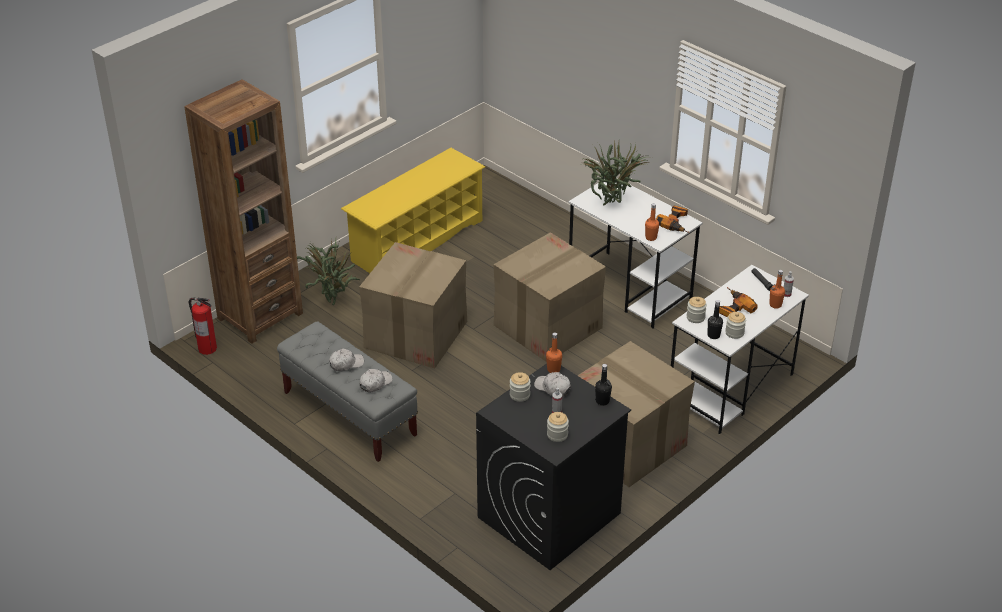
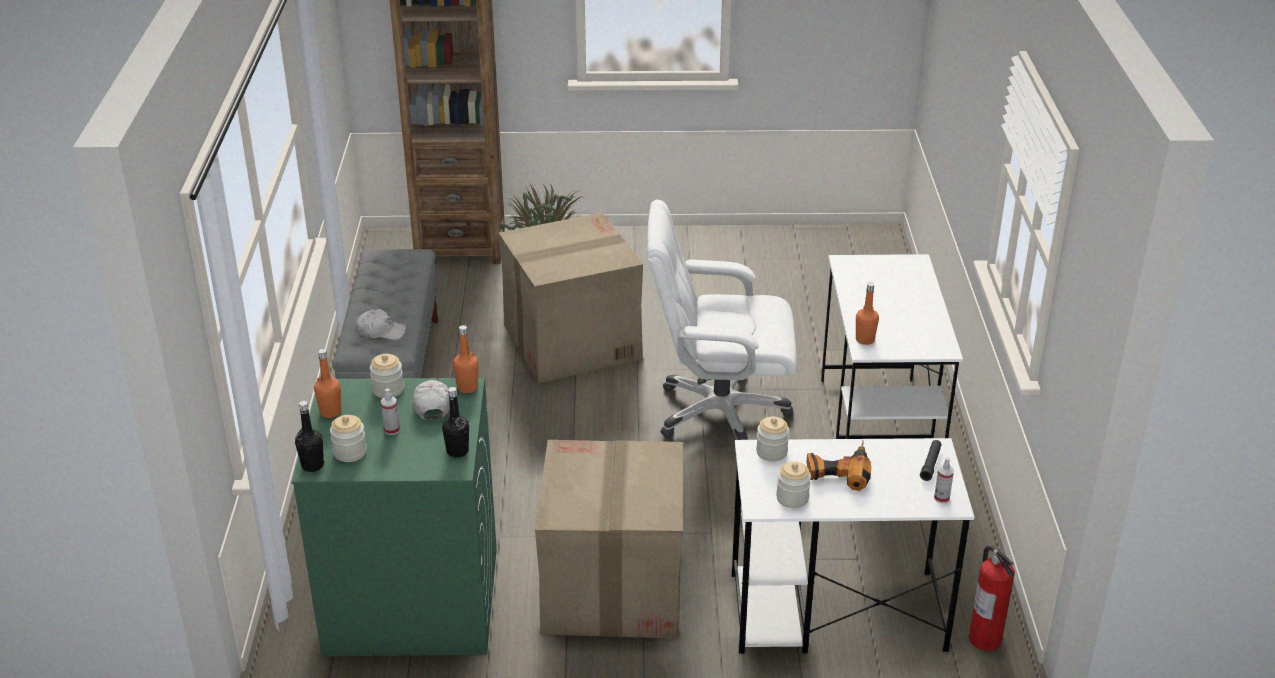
camera: 45 degrees right, 5 degrees down
fire extinguisher [188,297,217,355] -> fire extinguisher moved to [969,546,1015,651]
white cap [329,348,364,371] -> none
yellow shoe rack [341,148,485,273] -> none
black washing machine [476,364,631,570] -> green washing machine [291,378,497,656]
cardboard box [493,232,606,362] -> white office chair [647,200,797,440]
potted plant [584,141,650,205] -> none
power drill [656,205,690,233] -> none
black bottle [708,300,723,339] -> black bottle moved to [295,401,324,472]
orange bottle [769,270,785,309] -> orange bottle moved to [314,349,341,418]

